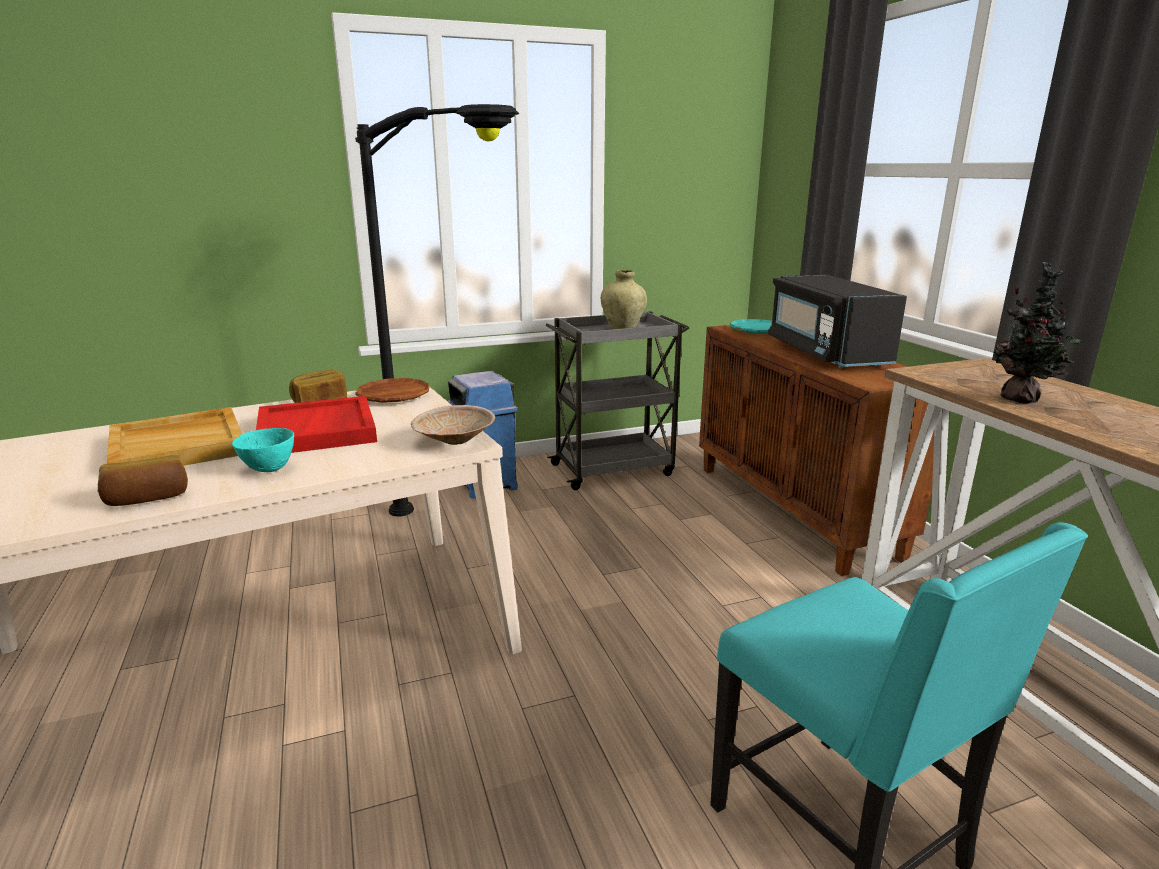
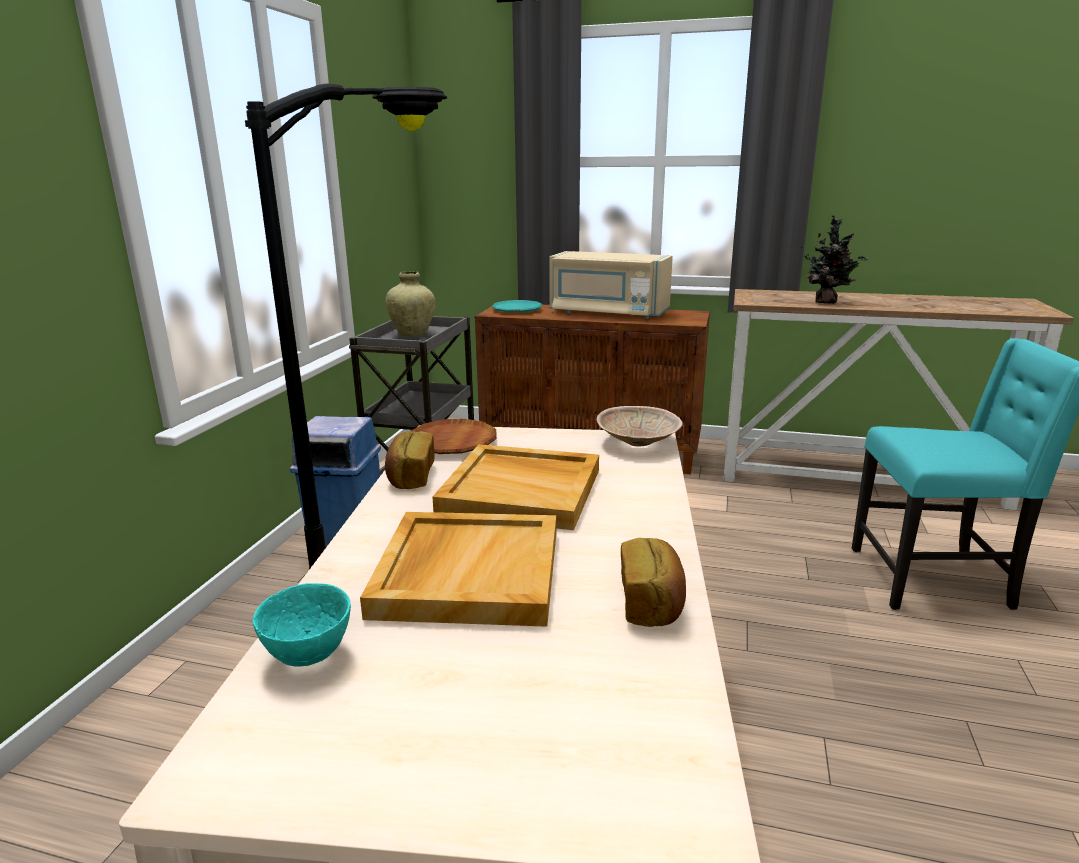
camera: 55 degrees left, 0 degrees up
turquoise bowl [232,428,294,472] -> turquoise bowl moved to [252,583,351,667]
red tray [256,396,377,453] -> beige tray [432,444,599,530]
black microwave [768,275,907,368] -> beige microwave [549,251,673,319]

